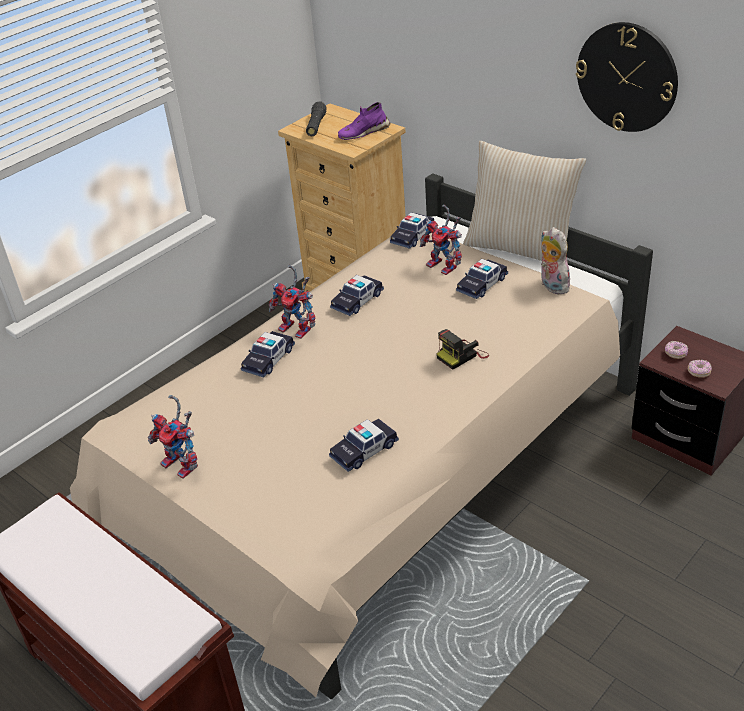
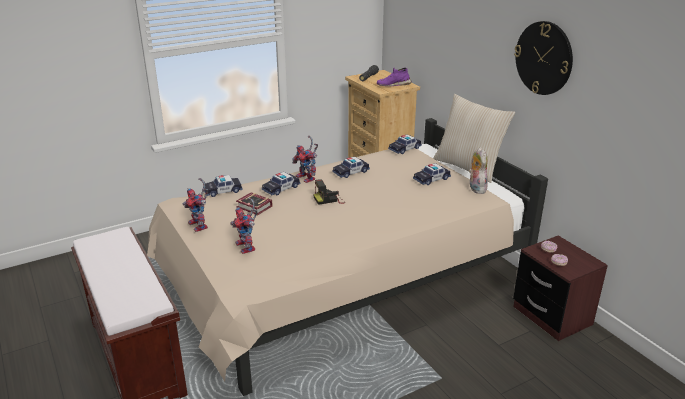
camera: 15 degrees right, 10 degrees down
toy car [329,419,399,472] -> toy car moved to [204,175,243,197]
toy robot [420,204,462,275] -> toy robot moved to [230,197,258,254]
camera [437,329,489,370] -> camera moved to [313,179,345,205]
none -> book [236,192,273,215]

